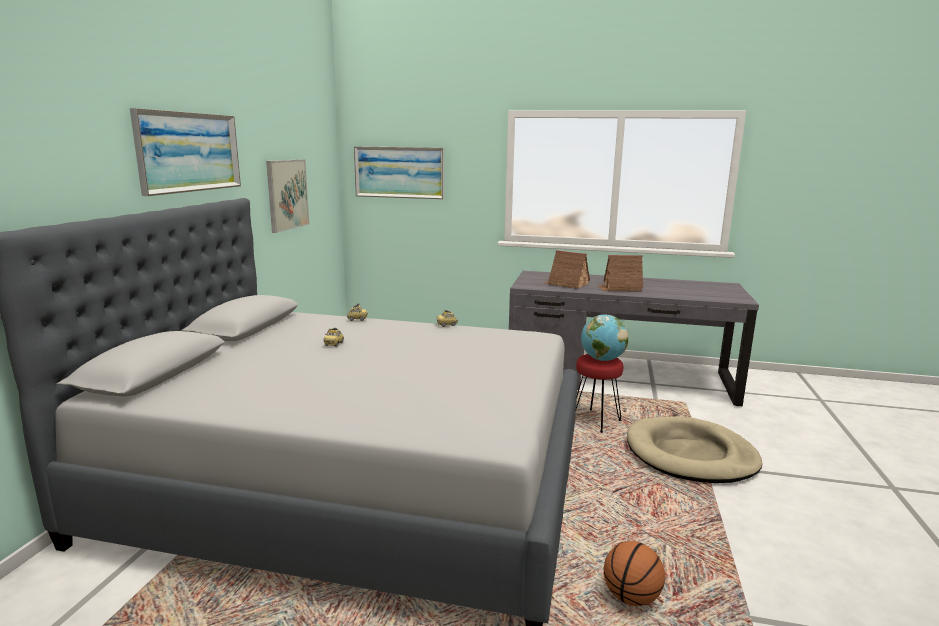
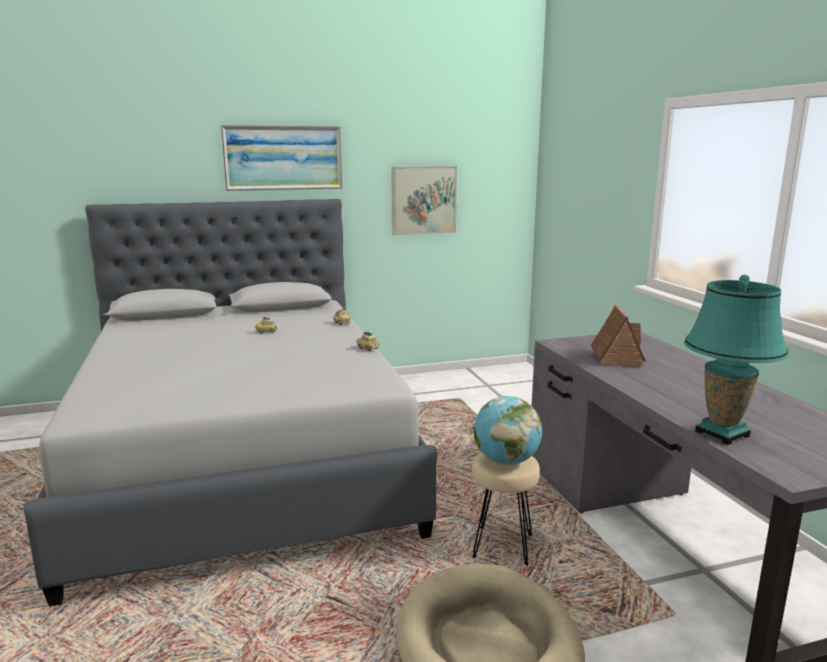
camera: 60 degrees right, 0 degrees up
picture [354,146,444,199] -> none
red stool [576,354,623,433] -> beige stool [472,452,540,565]
toy house [598,255,643,291] -> none
basketball [604,541,665,606] -> none
none -> turquoise table lamp [684,275,789,445]

